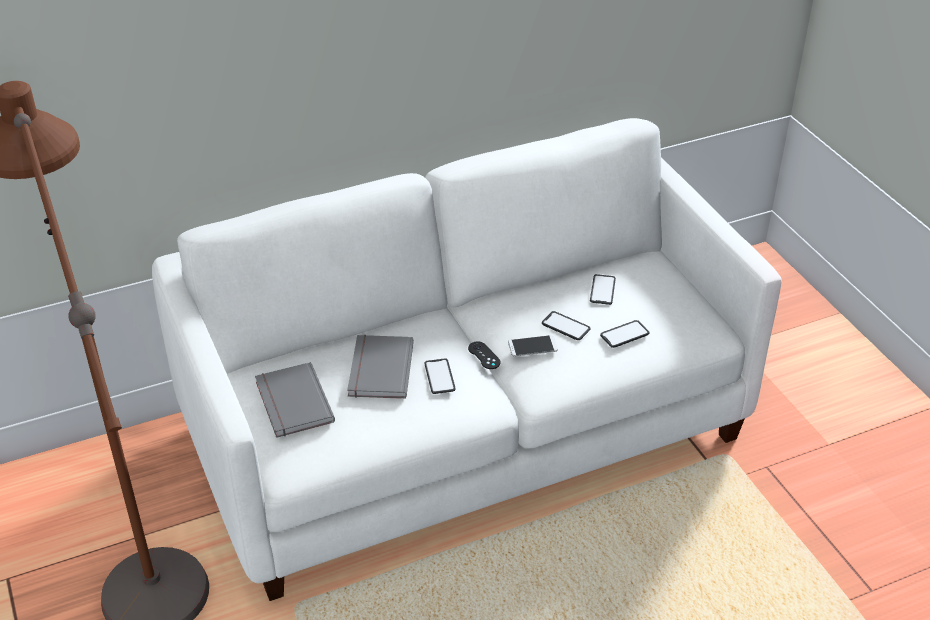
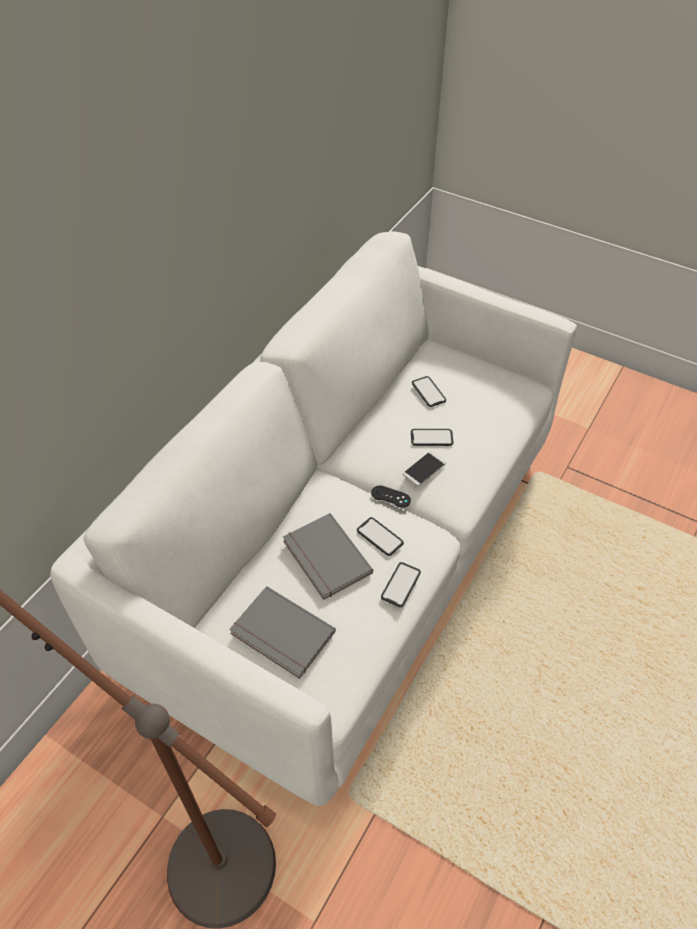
camera: 35 degrees left, 10 degrees up
phone [600,320,649,348] -> phone moved to [381,562,421,607]

